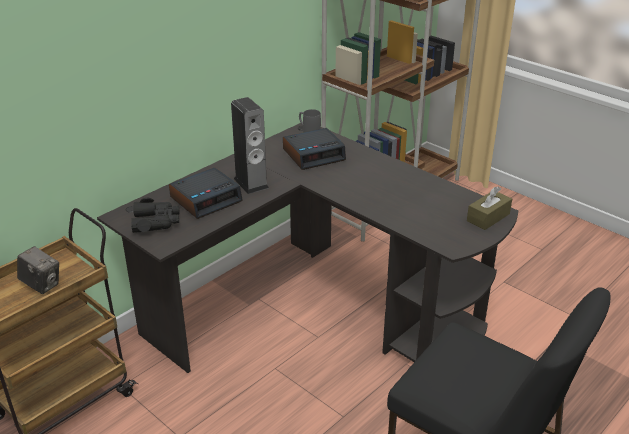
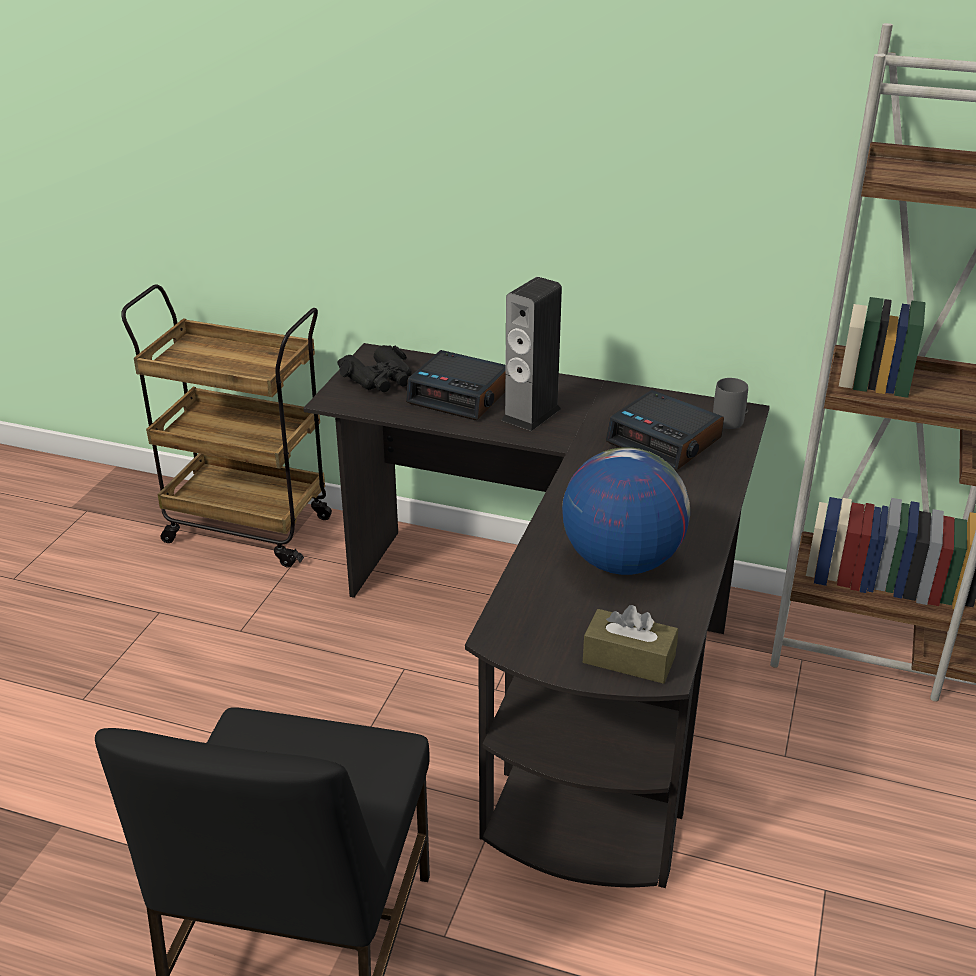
camera: 65 degrees right, 0 degrees up
camera [17,246,59,294] -> none
none -> globe [562,447,690,575]

